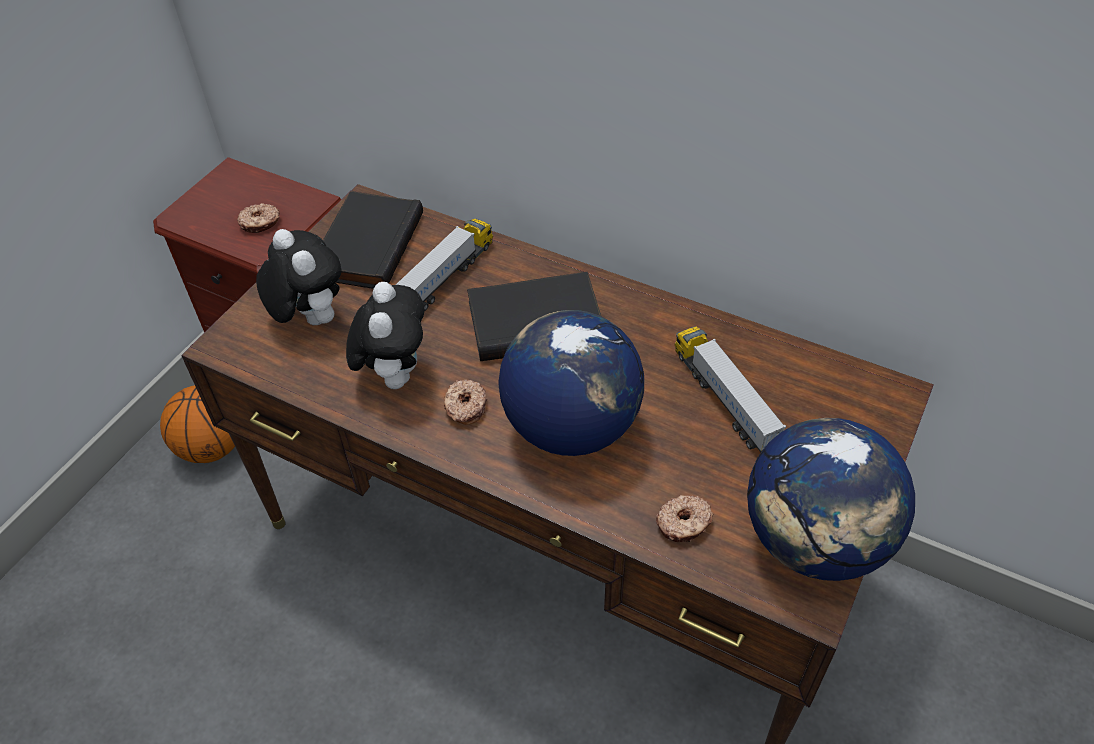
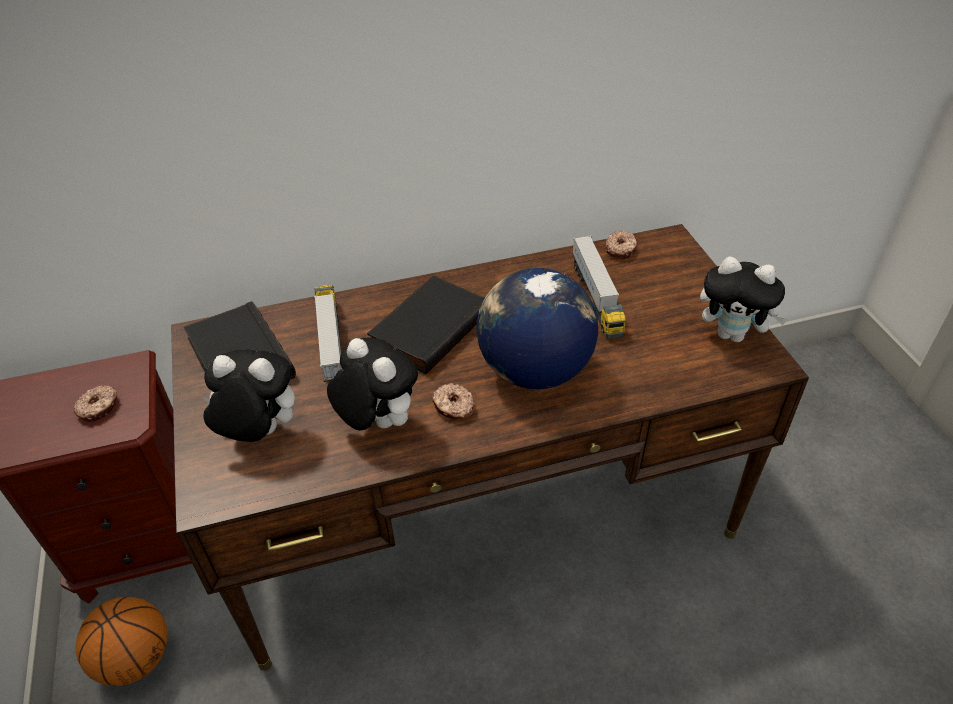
camera: 45 degrees left, 5 degrees down
donut [656,495,713,542] -> donut moved to [606,230,637,259]
toy truck [675,327,786,452] -> toy truck turned 120 degrees counterclockwise [572,236,626,338]
globe [747,418,915,581] -> plush toy [700,257,788,342]

